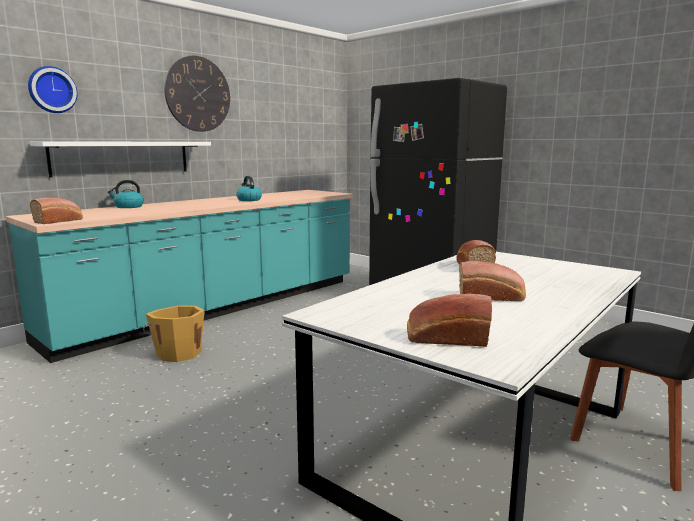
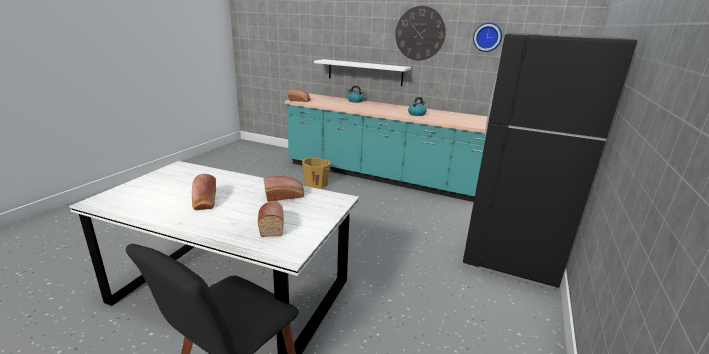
camera: 70 degrees right, 10 degrees up
wall clock [28,66,77,113] -> wall clock moved to [473,23,502,52]
bread [407,293,492,347] -> bread moved to [258,202,284,237]

